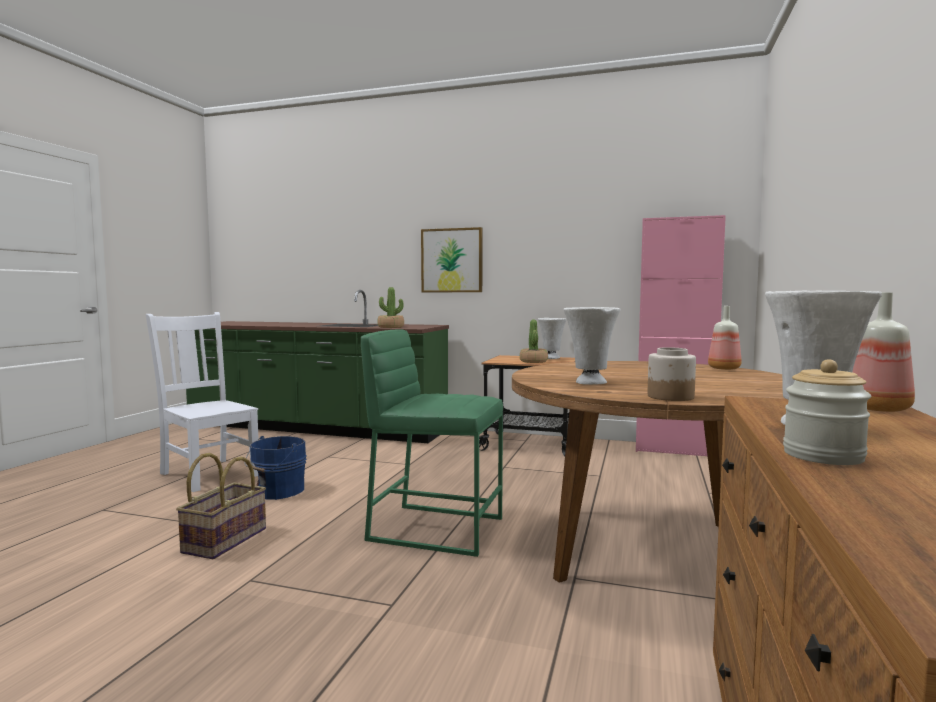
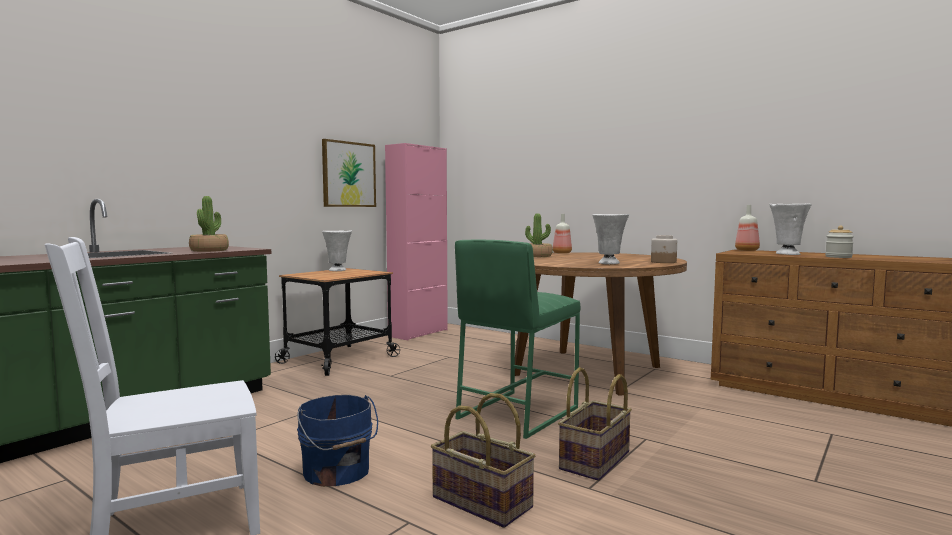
camera: 70 degrees left, 0 degrees up
picture [421,227,483,292] -> picture moved to [322,139,376,207]
potted plant [520,320,548,363] -> potted plant moved to [525,213,552,257]
none -> basket [558,367,632,481]

